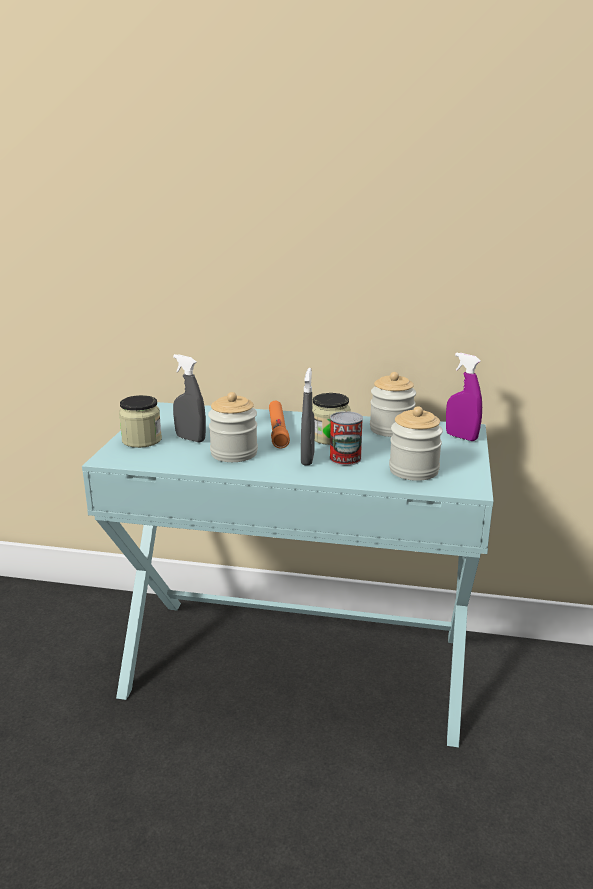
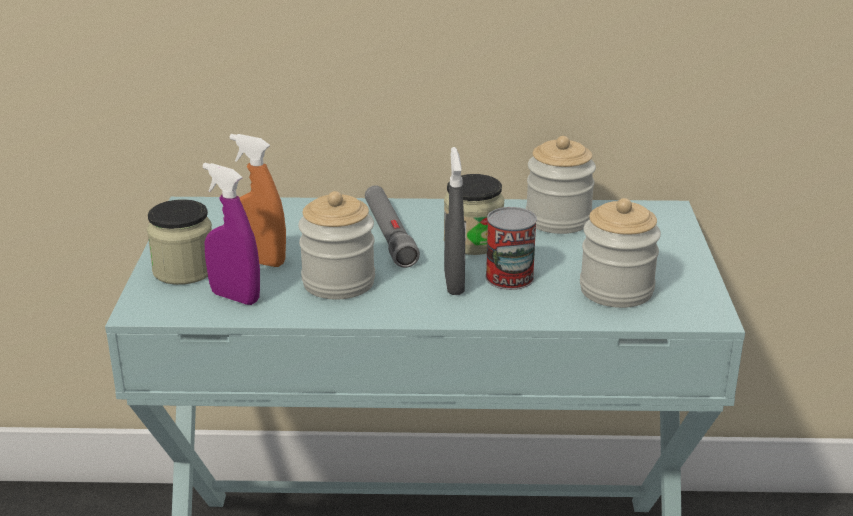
camera: 10 degrees left, 5 degrees up
grey spray bottle [173,354,206,443] -> orange spray bottle [230,134,286,267]
orange flashlight [269,401,290,448] -> grey flashlight [365,185,420,268]
purple spray bottle [446,353,482,441] -> purple spray bottle moved to [203,163,260,305]

